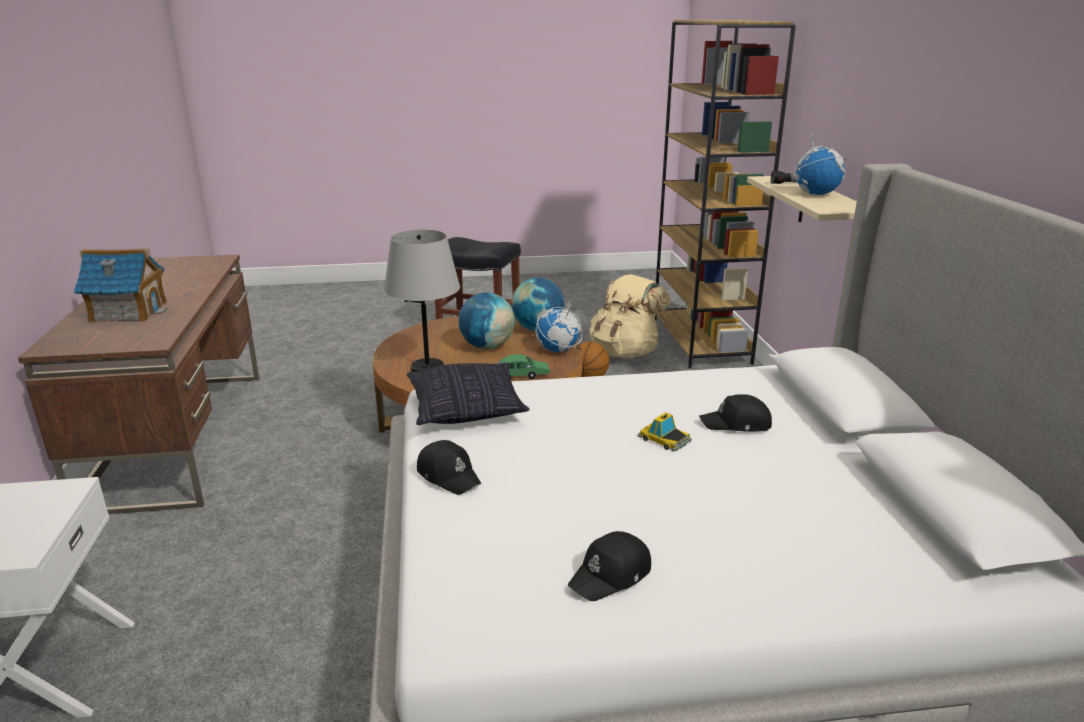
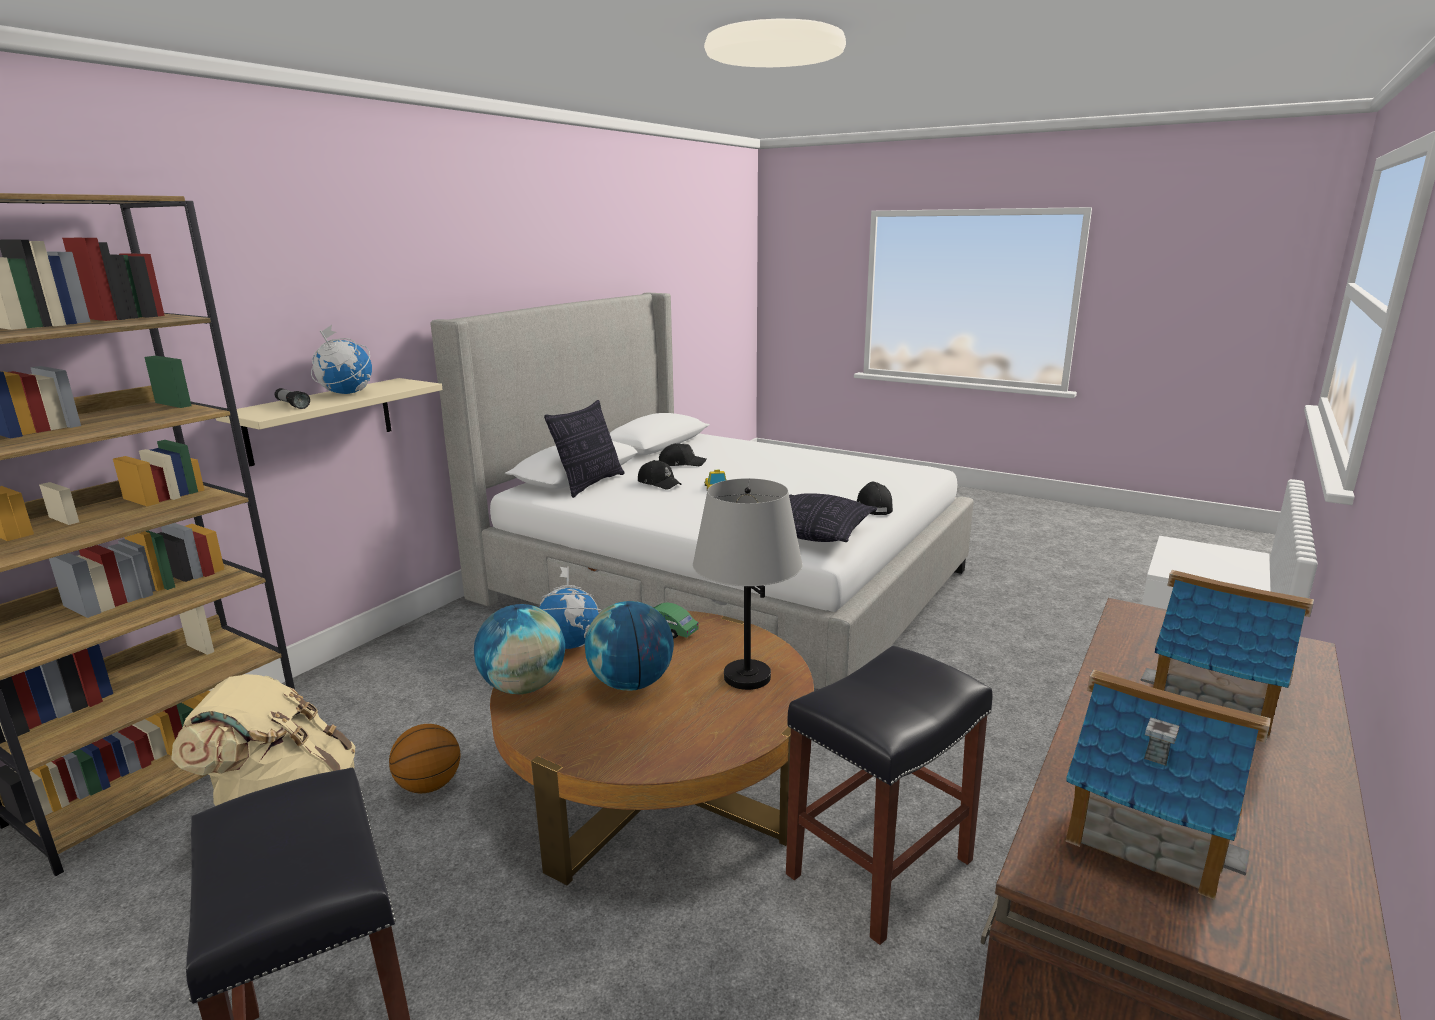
camera: 140 degrees left, 5 degrees down
black cap [568,531,651,601] -> black cap moved to [659,443,706,466]
none -> pillow [544,400,625,498]
none -> black stool [786,646,993,945]
none -> toy house [1066,669,1271,900]

